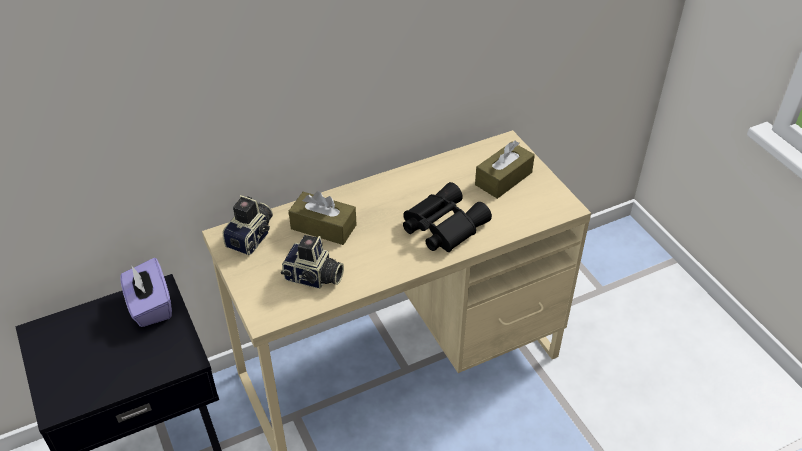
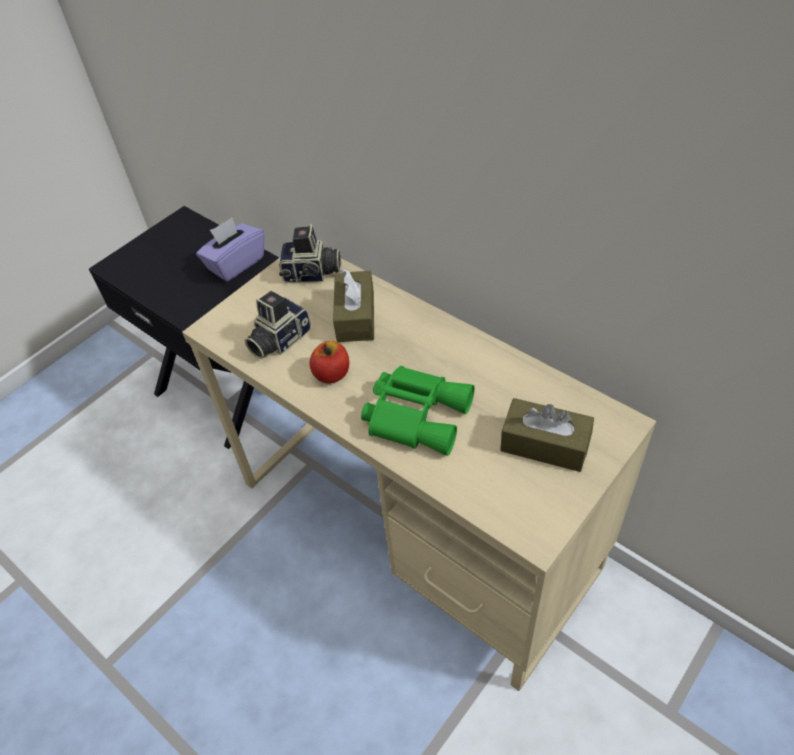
camera: 70 degrees right, 5 degrees up
camera [281,235,344,289] -> camera turned 45 degrees clockwise [245,291,311,359]
black binoculars [403,182,492,252] -> green binoculars [361,366,475,456]
none -> apple [309,341,349,384]

